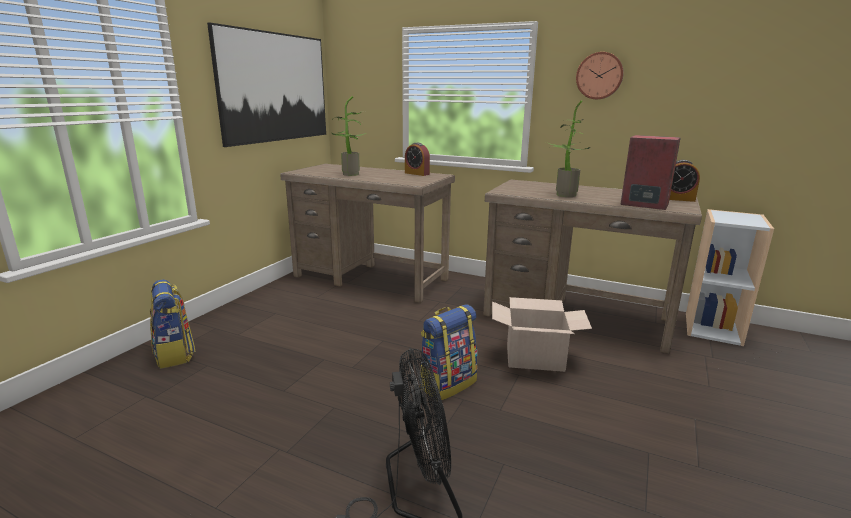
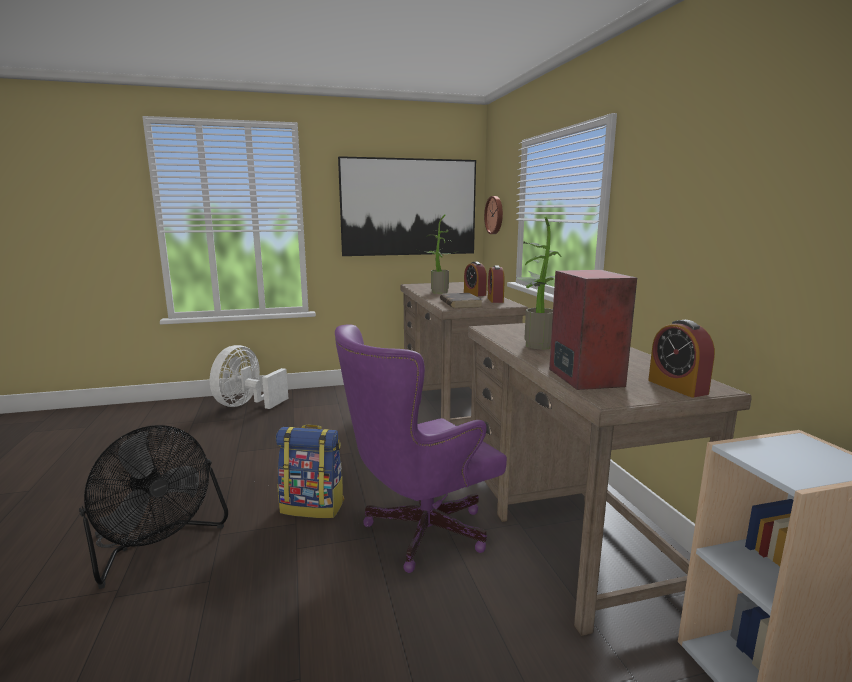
camera: 50 degrees right, 5 degrees down
backpack [150,279,195,369] -> white fan [210,345,288,409]
cardboard box [492,297,592,372] -> purple office chair [335,324,507,573]
wall clock [576,52,624,99] -> wall clock moved to [484,196,503,234]
none -> brown book [440,293,482,308]
none -> alarm clock [464,262,487,296]

